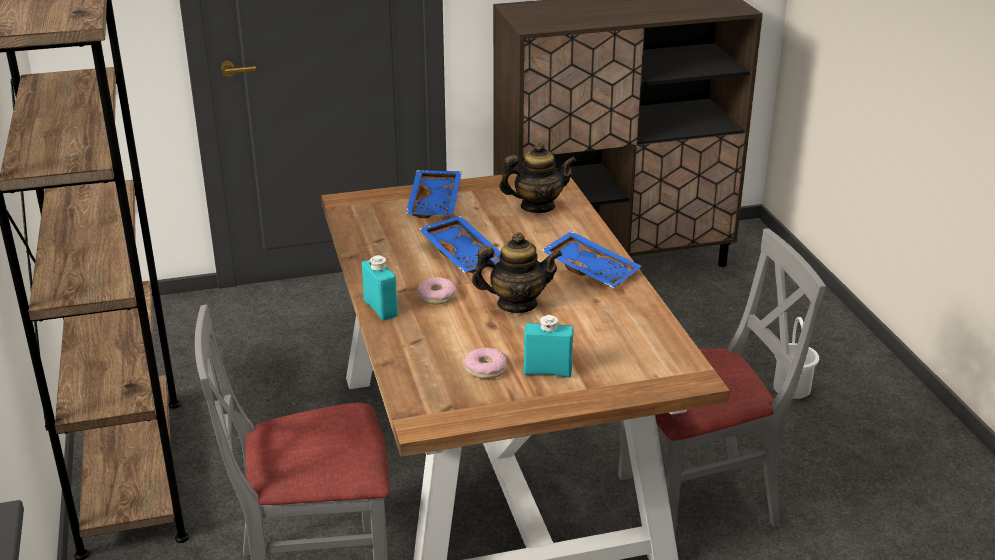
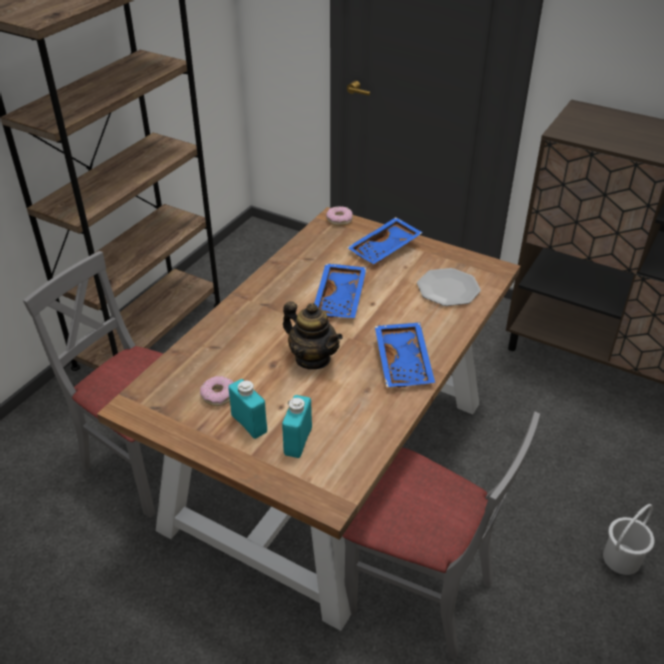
camera: 45 degrees right, 10 degrees up
turquoise bottle [362,255,398,320] -> turquoise bottle moved to [282,395,312,458]
donut [417,277,456,304] -> donut moved to [326,206,353,226]
teapot [499,142,576,213] -> plate [417,268,481,306]

